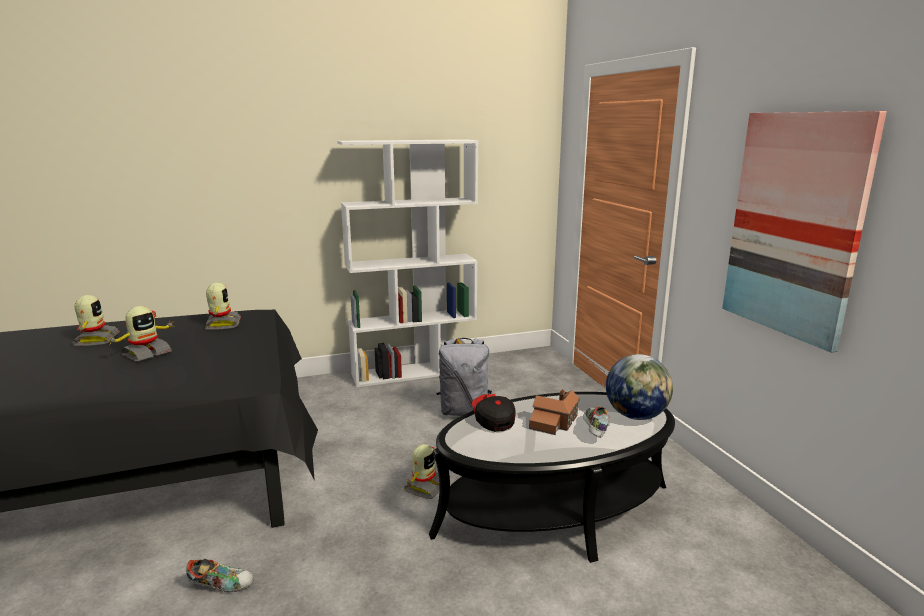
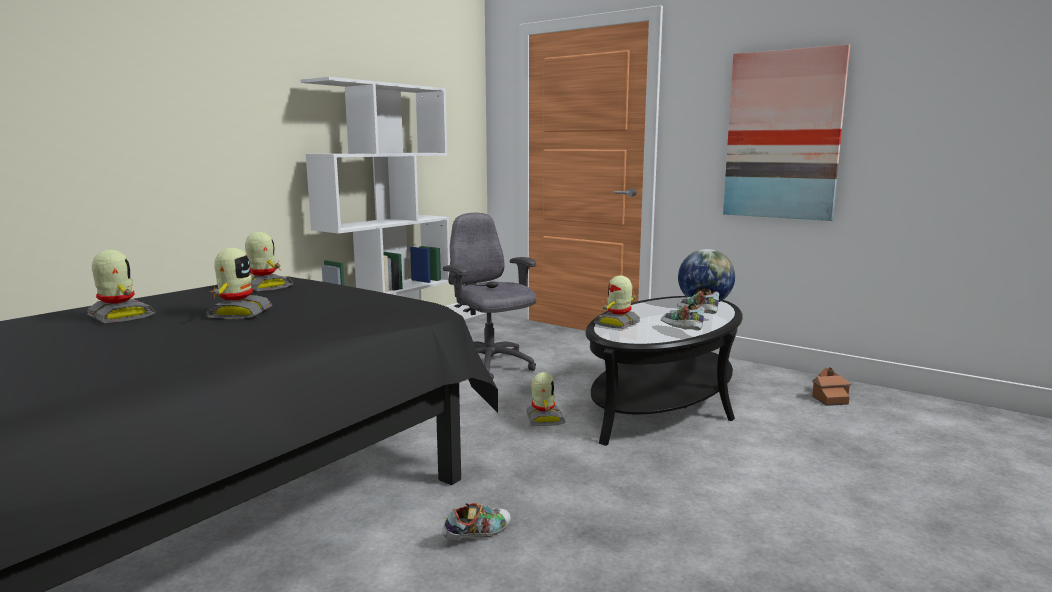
camera: 35 degrees left, 5 degrees down
grey backpack [437,338,492,416] -> grey office chair [443,213,536,380]
cap [472,394,516,432] -> toy robot [594,275,640,329]
toy house [529,389,580,435] -> toy house moved to [812,367,851,406]
none -> shoe [661,303,705,330]

